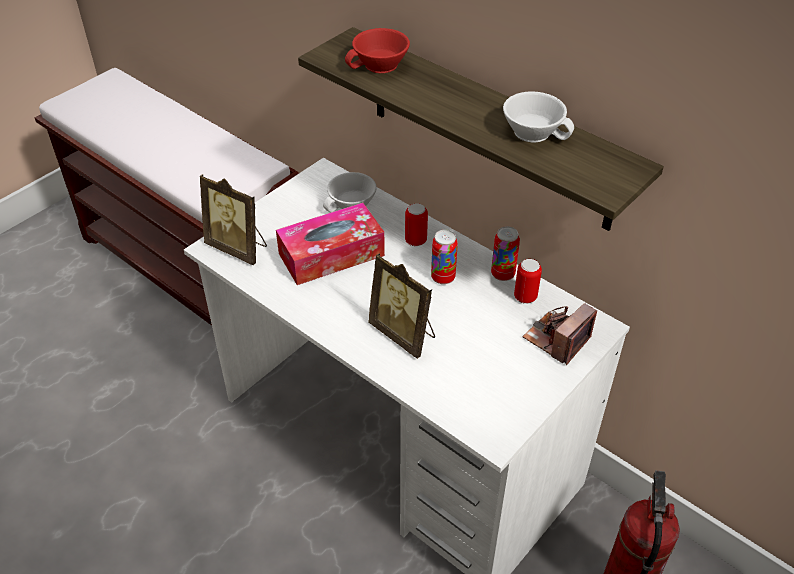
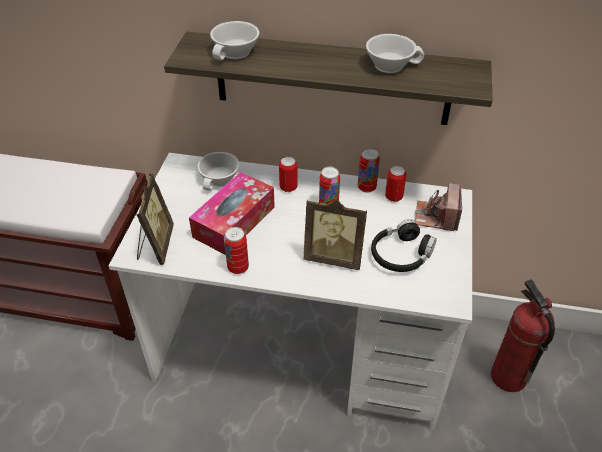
camera: 30 degrees left, 0 degrees up
picture frame [200,174,267,265] -> picture frame turned 90 degrees counterclockwise [136,173,174,265]
red cup [345,28,410,73] -> white cup [210,21,259,60]
none -> can [224,227,249,274]
none -> black headphones [371,219,437,272]

